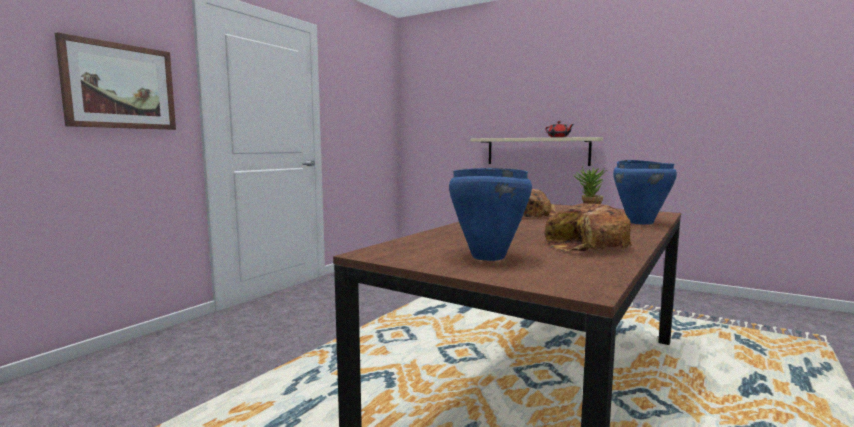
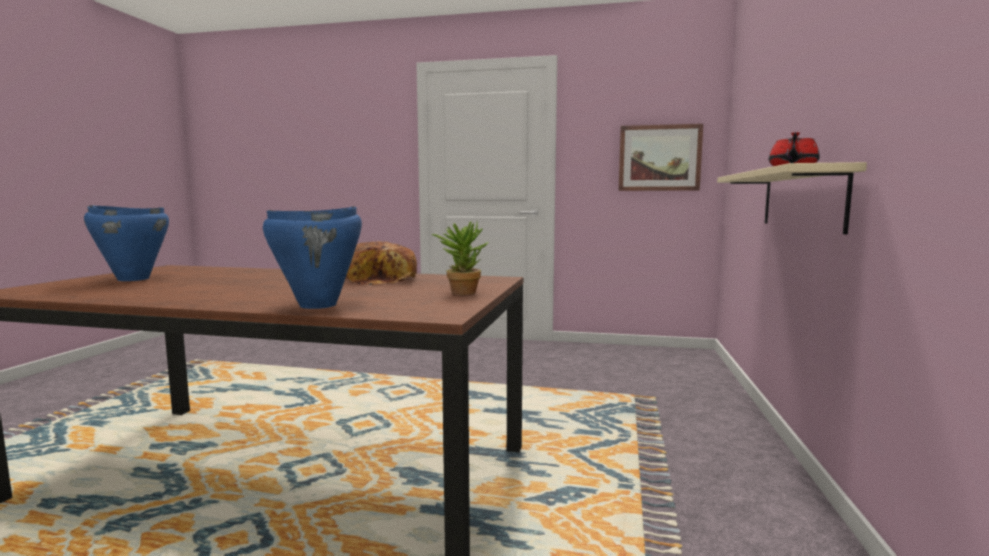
camera: 70 degrees right, 0 degrees up
picture [55,32,176,130] -> picture moved to [619,124,703,191]
bread [545,204,632,251] -> none

